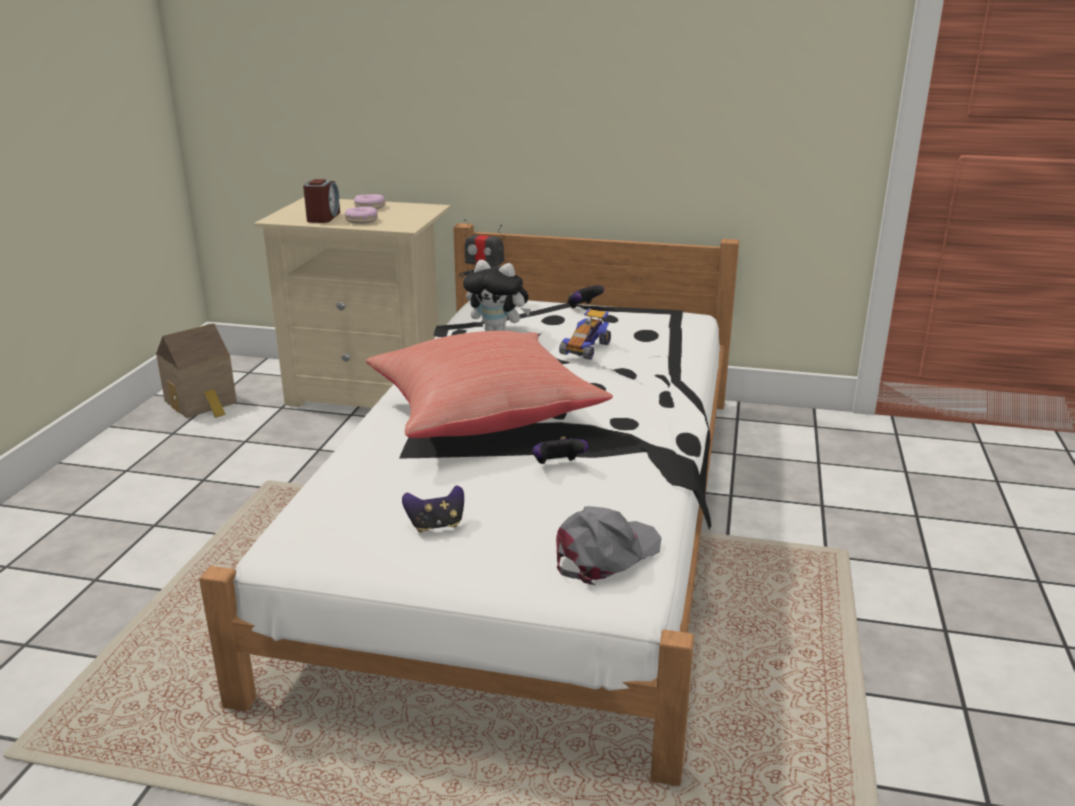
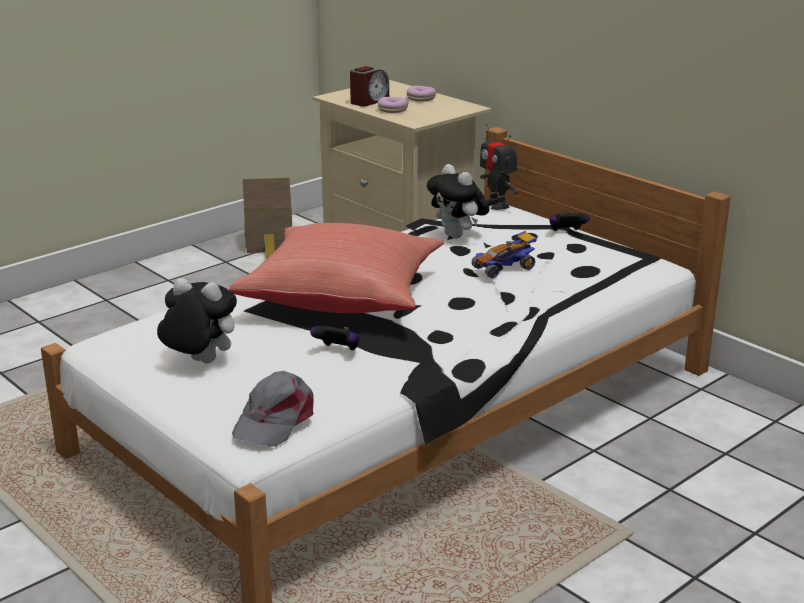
camera: 35 degrees right, 0 degrees up
game controller [402,485,464,533] -> plush toy [157,278,237,364]
grey cap [556,506,662,585] -> grey cap turned 120 degrees clockwise [232,371,314,447]

